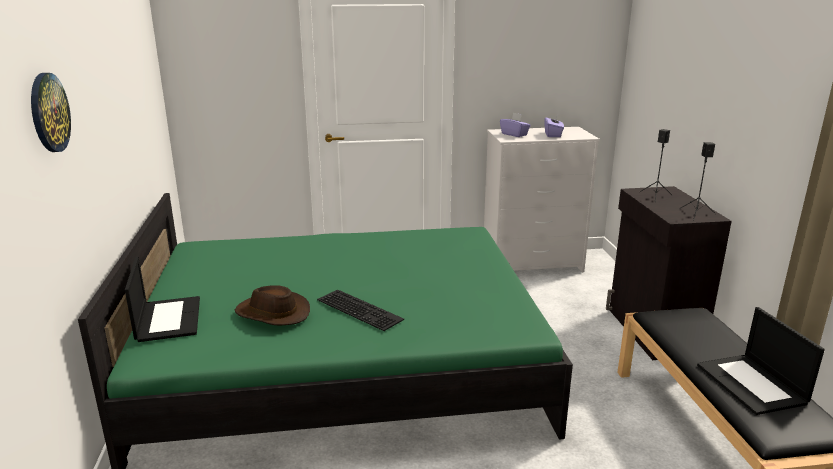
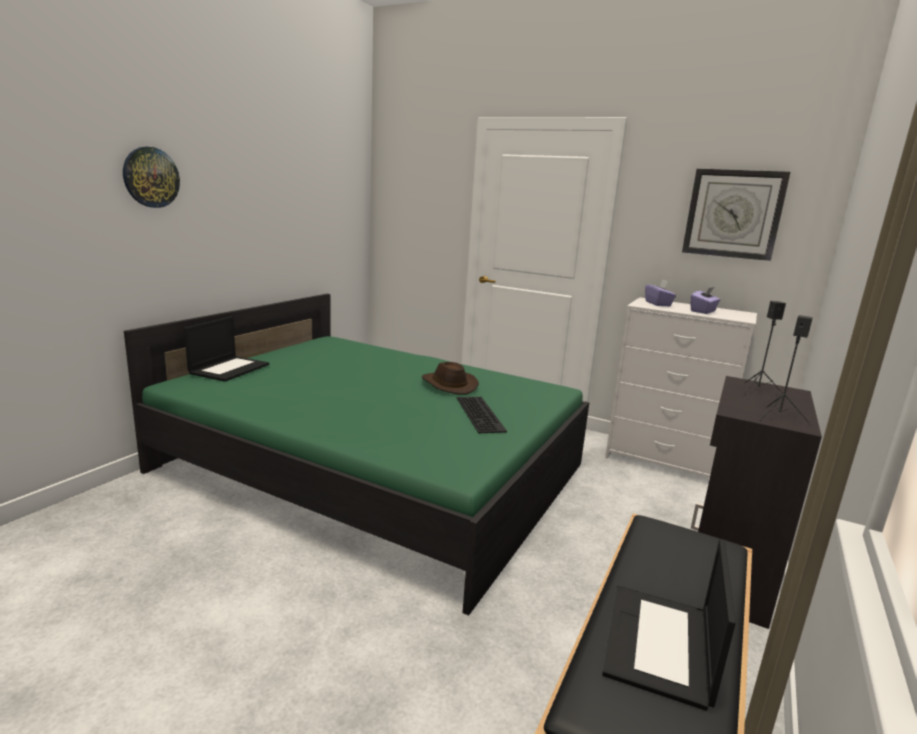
camera: 35 degrees right, 5 degrees down
brown hat [235,285,310,325] -> brown hat moved to [422,362,479,395]
keyboard [317,290,404,331] -> keyboard moved to [457,397,507,433]
none -> wall clock [682,169,790,261]

